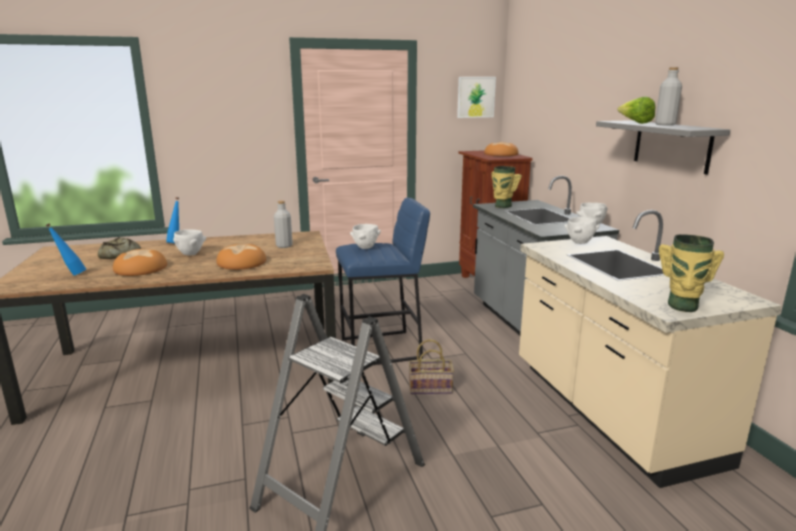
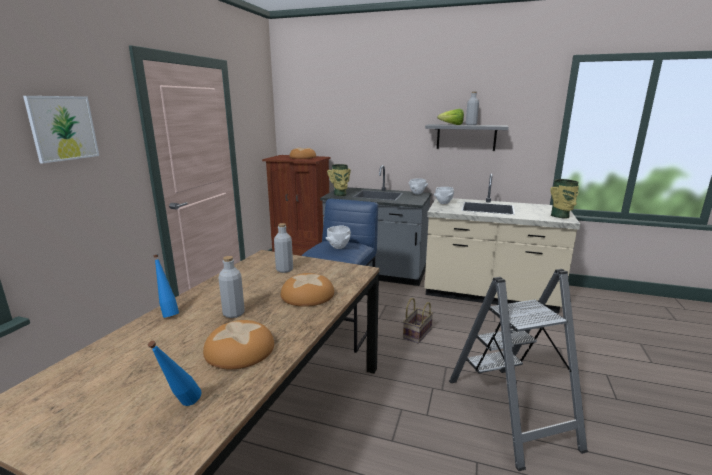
camera: 55 degrees left, 0 degrees up
bread [98,237,141,259] -> none
white bowl [173,229,206,255] -> grey bottle [219,256,245,318]
picture [457,77,496,118] -> picture moved to [23,96,99,164]

